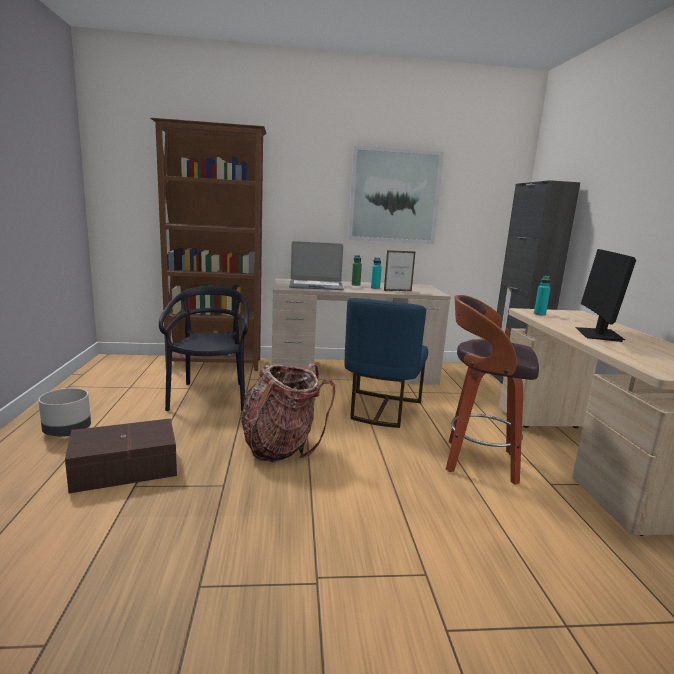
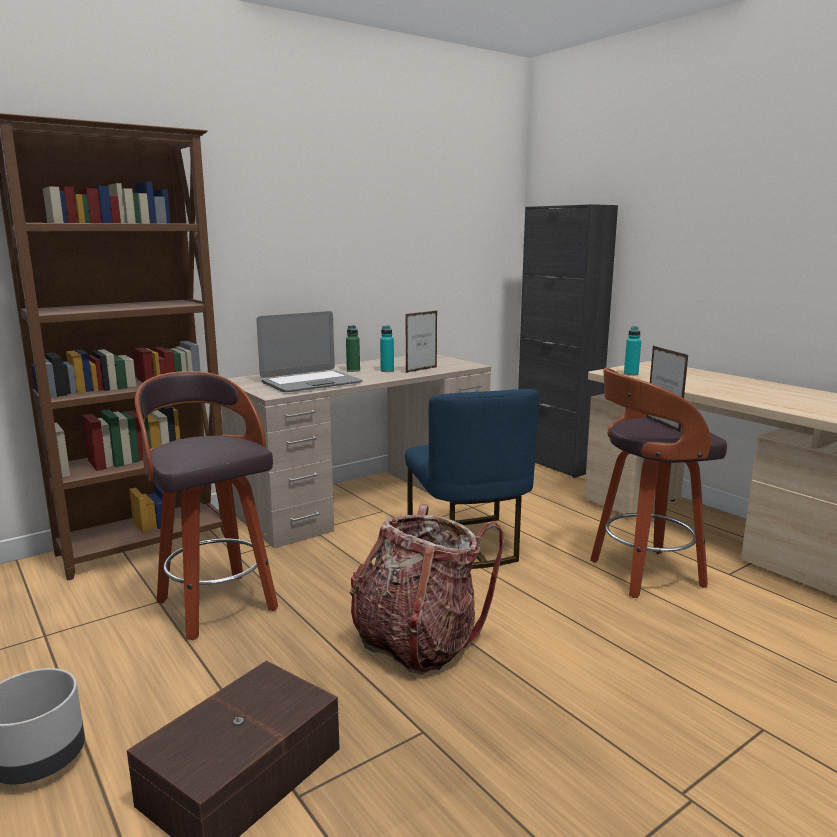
camera: 30 degrees left, 0 degrees up
black chair [159,286,249,411] -> stool [135,371,278,640]
picture [348,145,444,244] -> none
monitor [575,249,636,342] -> none

